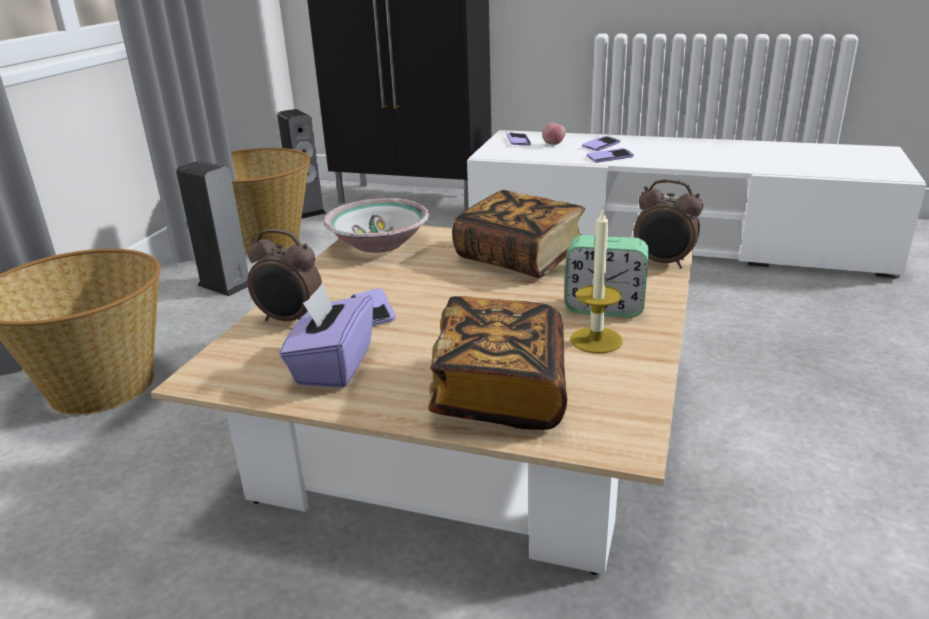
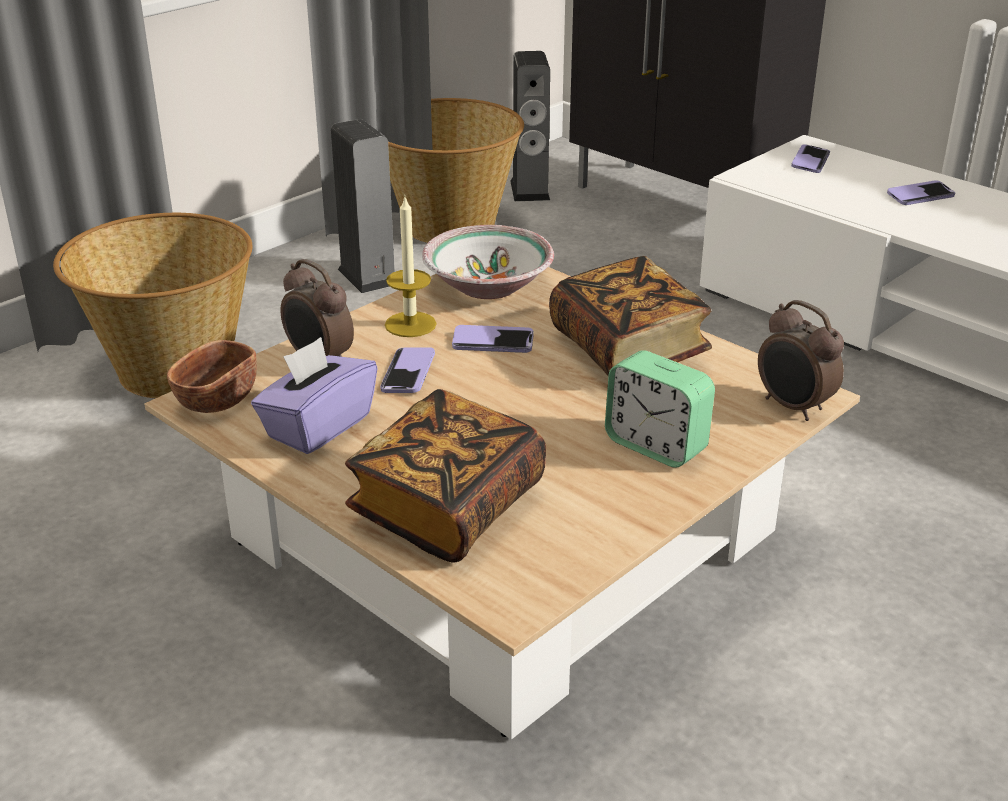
camera: 25 degrees right, 5 degrees up
apple [542,123,566,145] -> none
candle [570,210,623,353] -> candle moved to [385,195,437,337]
phone [587,148,634,162] -> phone moved to [452,325,534,353]
none -> brown bowl [167,340,257,413]

